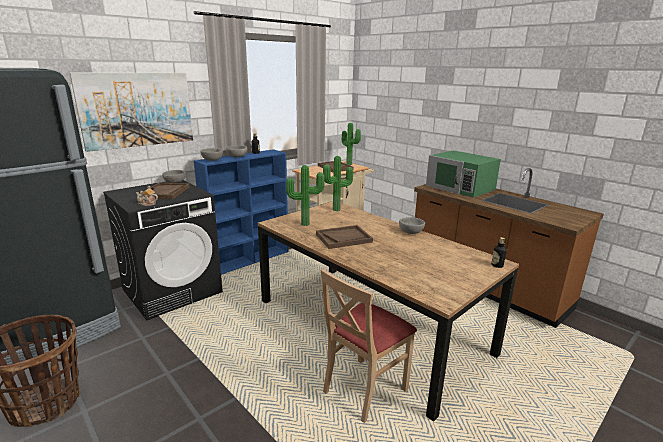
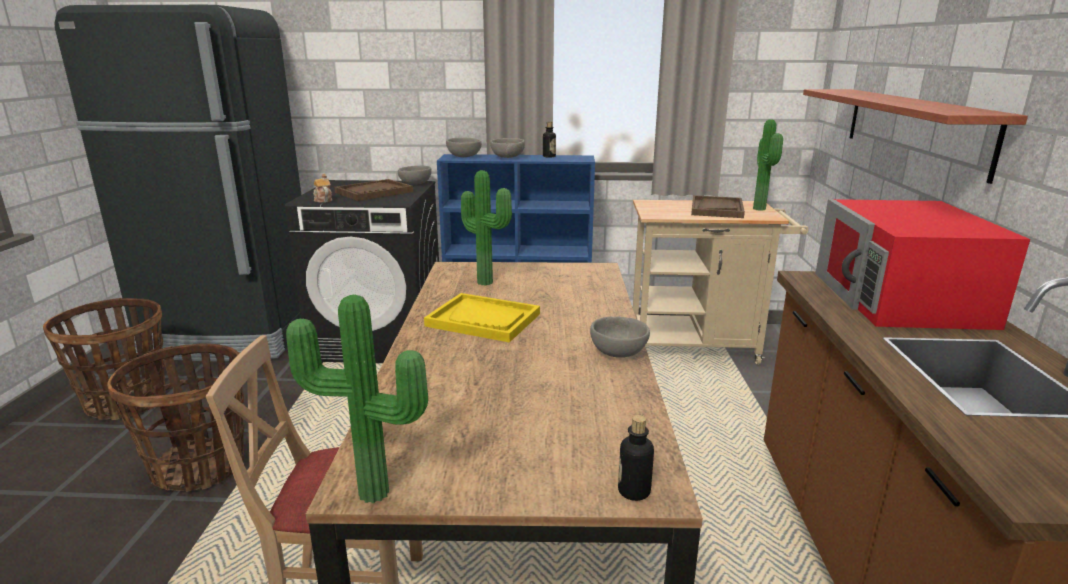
camera: 45 degrees right, 0 degrees up
picture [69,73,193,152] -> none
brown tray [316,225,373,249] -> yellow tray [424,293,540,343]
potted plant [323,156,353,211] -> potted plant moved to [286,295,428,503]
green microwave [426,150,501,198] -> red microwave [815,199,1030,330]
none -> basket [107,343,245,492]
none -> shelf [803,89,1028,184]

